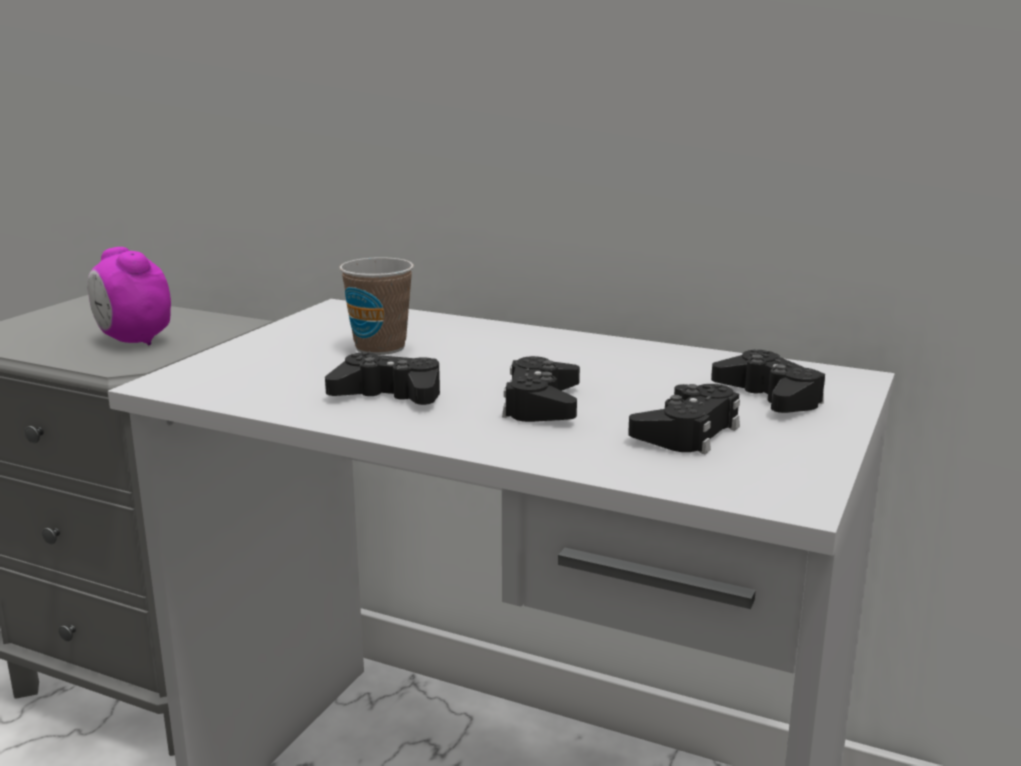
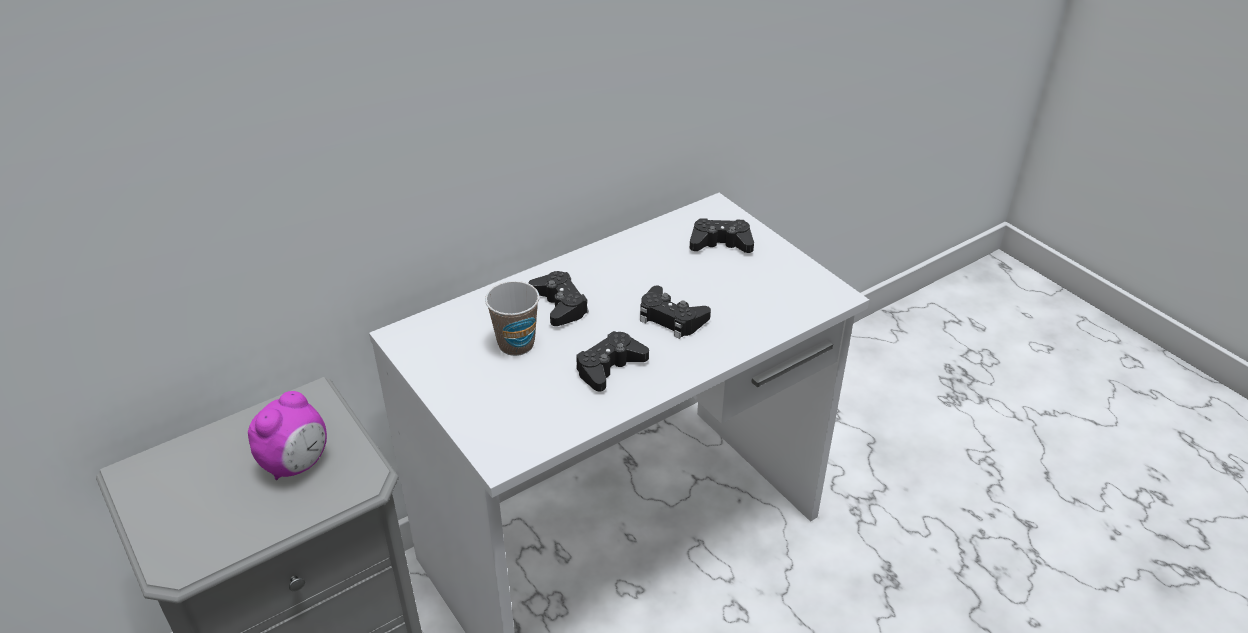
camera: 60 degrees left, 20 degrees up
alarm clock [87,247,171,345] -> alarm clock turned 45 degrees counterclockwise [248,391,327,480]
black game controller [628,384,740,454] -> black game controller moved to [528,271,589,326]

